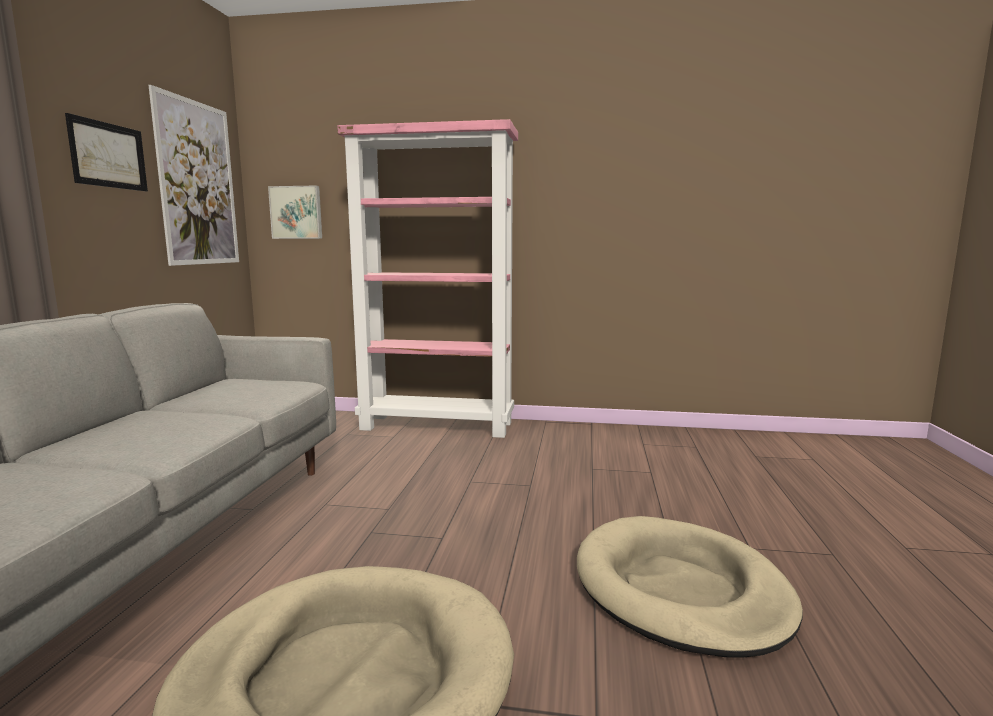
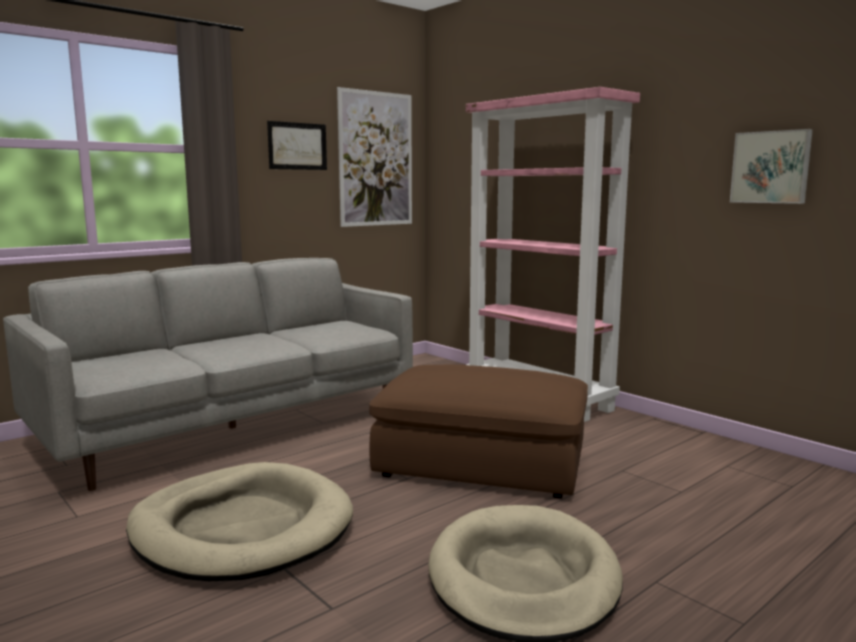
camera: 40 degrees right, 0 degrees up
picture [268,186,322,239] -> picture moved to [730,129,813,204]
none -> brown ottoman [369,364,588,499]

